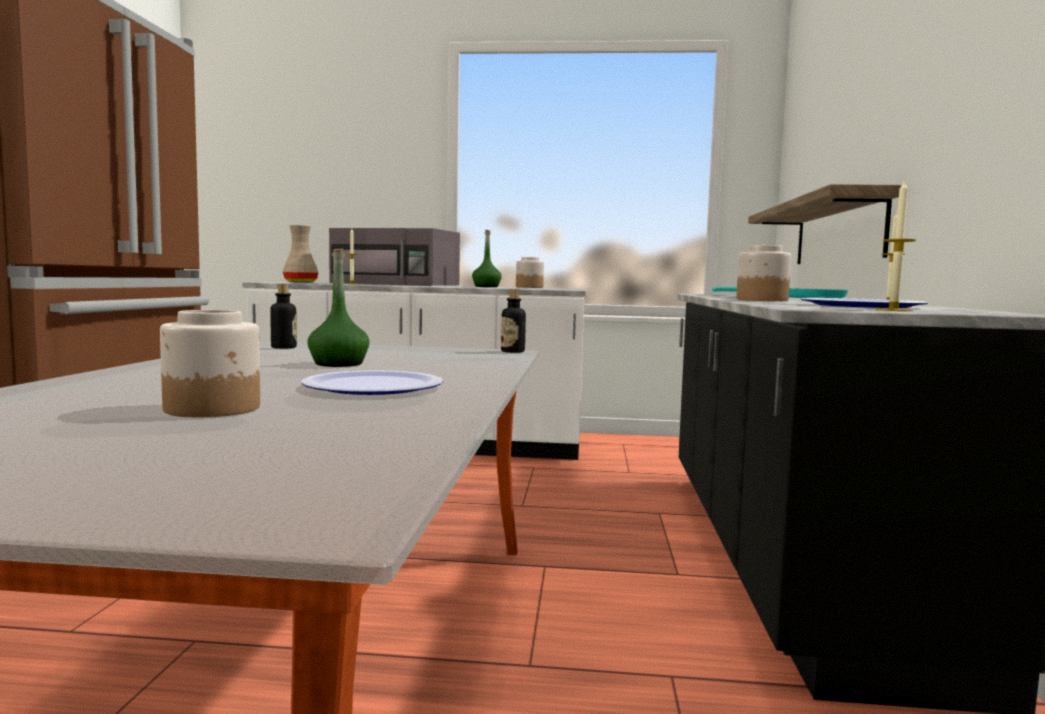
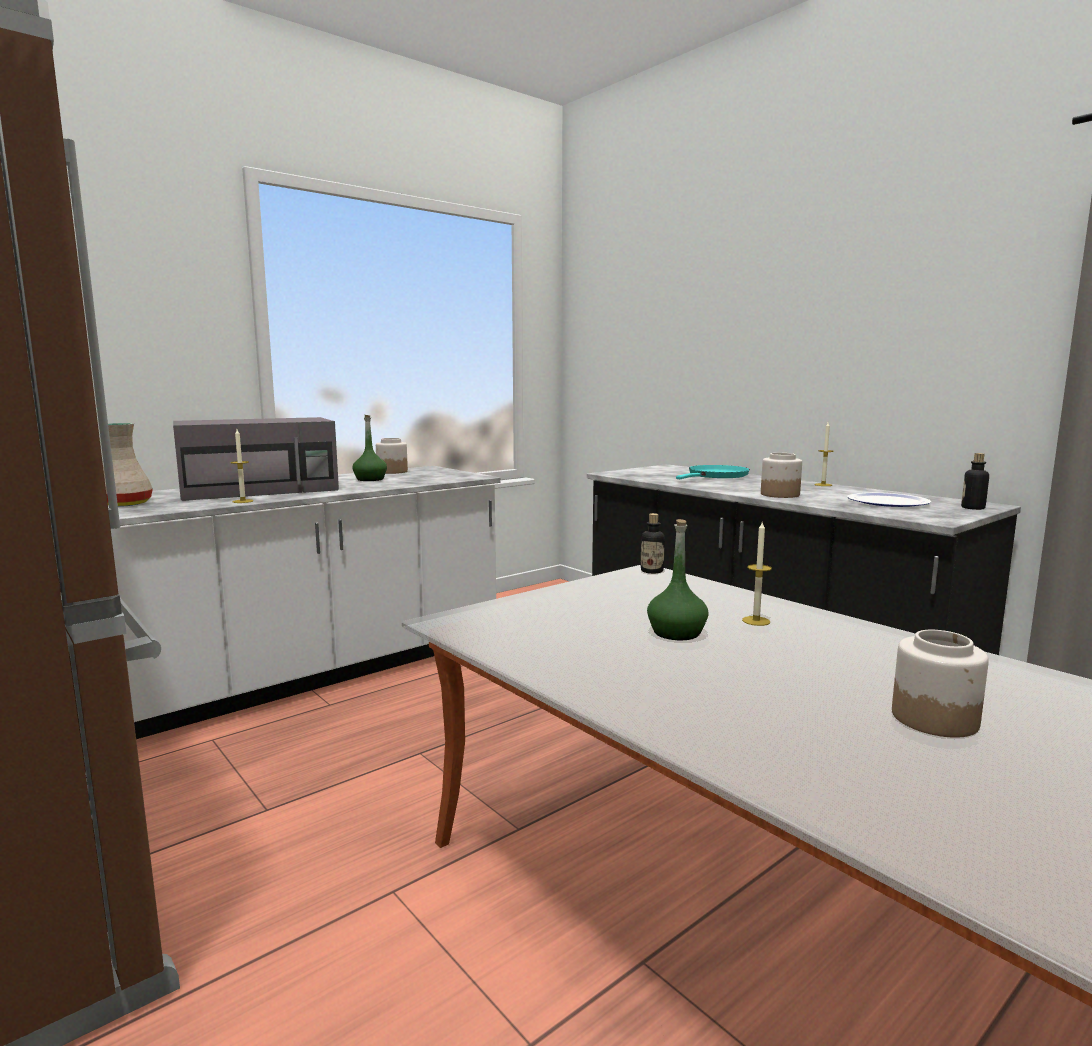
camera: 45 degrees left, 5 degrees up
bottle [270,284,297,349] -> bottle moved to [961,453,989,510]
plate [301,370,443,395] -> none
shelf [748,184,902,264] -> none
candle [874,179,916,311] -> candle moved to [742,522,772,626]

